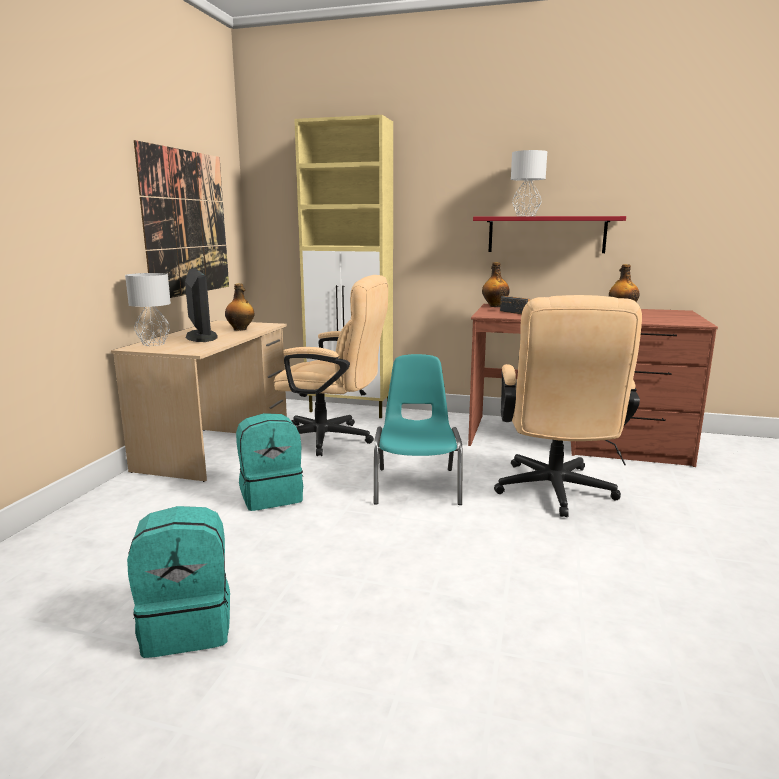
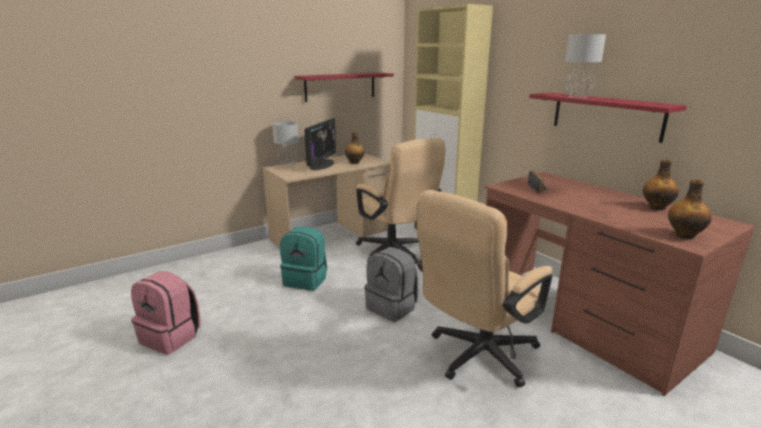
camera: 40 degrees right, 5 degrees up
turquoise backpack [127,506,230,658] -> pink backpack [131,271,201,355]
picture [134,140,229,298] -> red shelf [295,73,394,102]
turquoise chair [374,354,462,505] -> grey backpack [365,247,418,322]
bottle [482,262,510,307] -> bottle moved to [668,179,712,239]

